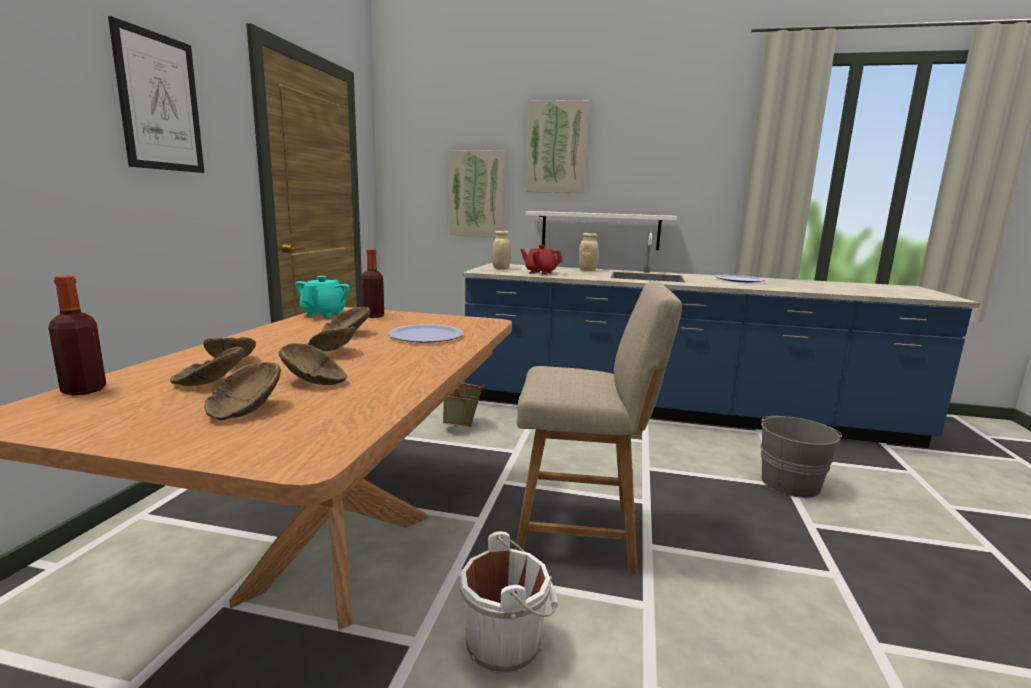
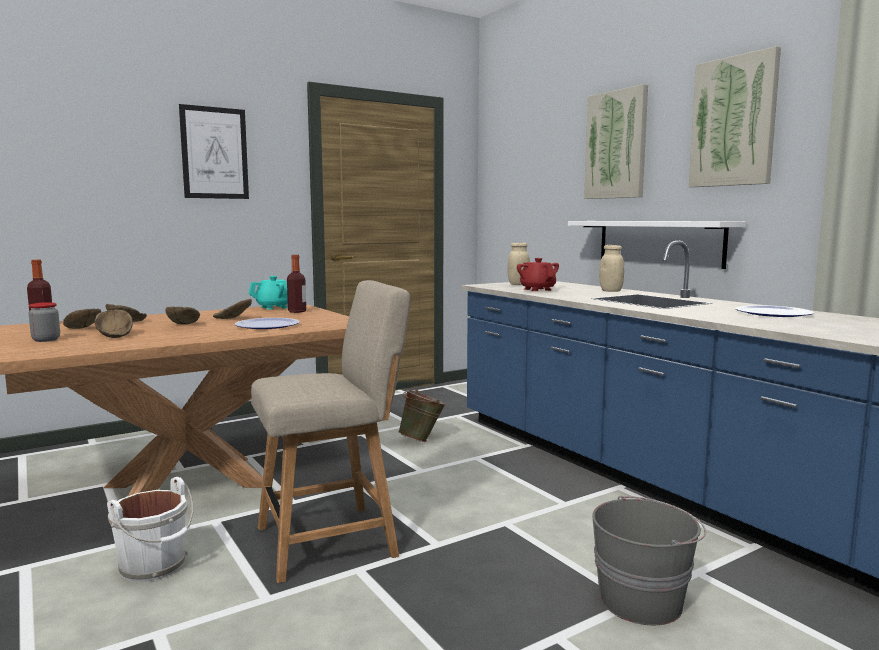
camera: 45 degrees right, 5 degrees down
brown bowl [204,362,281,421] -> jar [29,302,60,342]
picture [449,150,506,237] -> picture moved to [689,46,781,187]
beige chair [515,282,682,575] -> beige chair turned 75 degrees counterclockwise [251,280,410,583]

